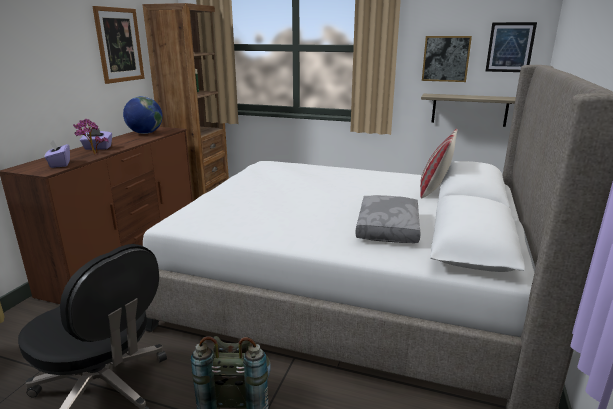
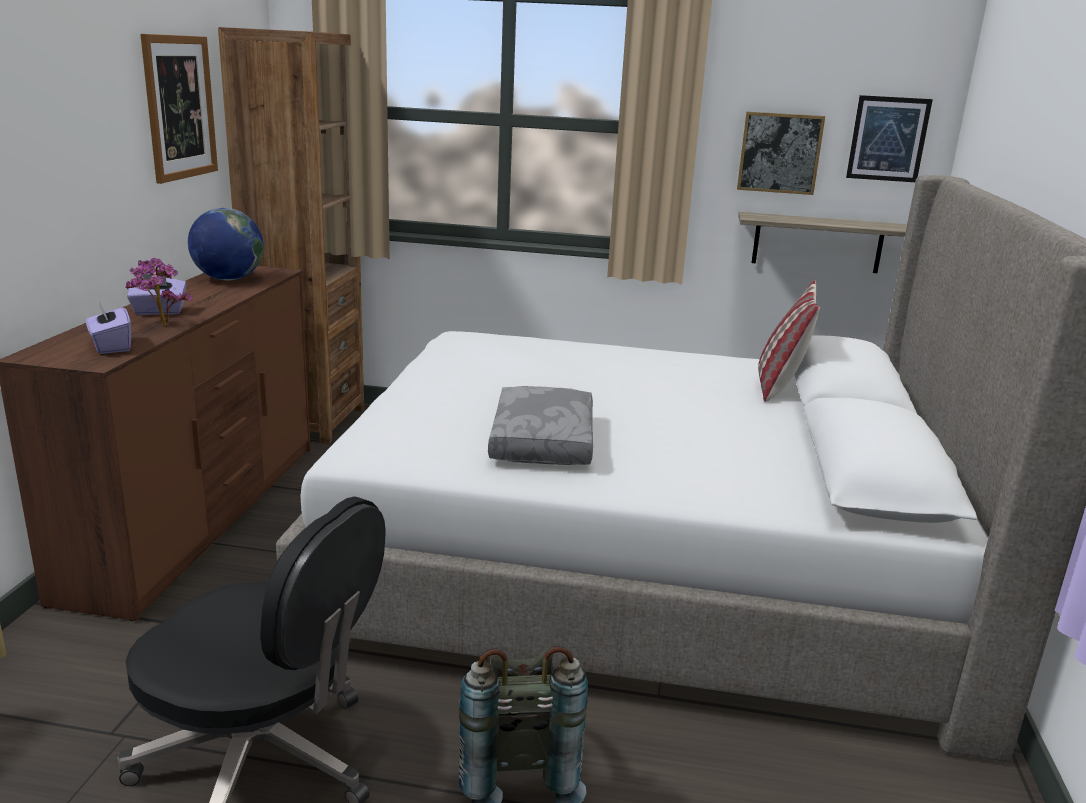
camera: 10 degrees left, 0 degrees up
grey pillow [355,195,420,243] -> grey pillow moved to [488,386,593,465]

